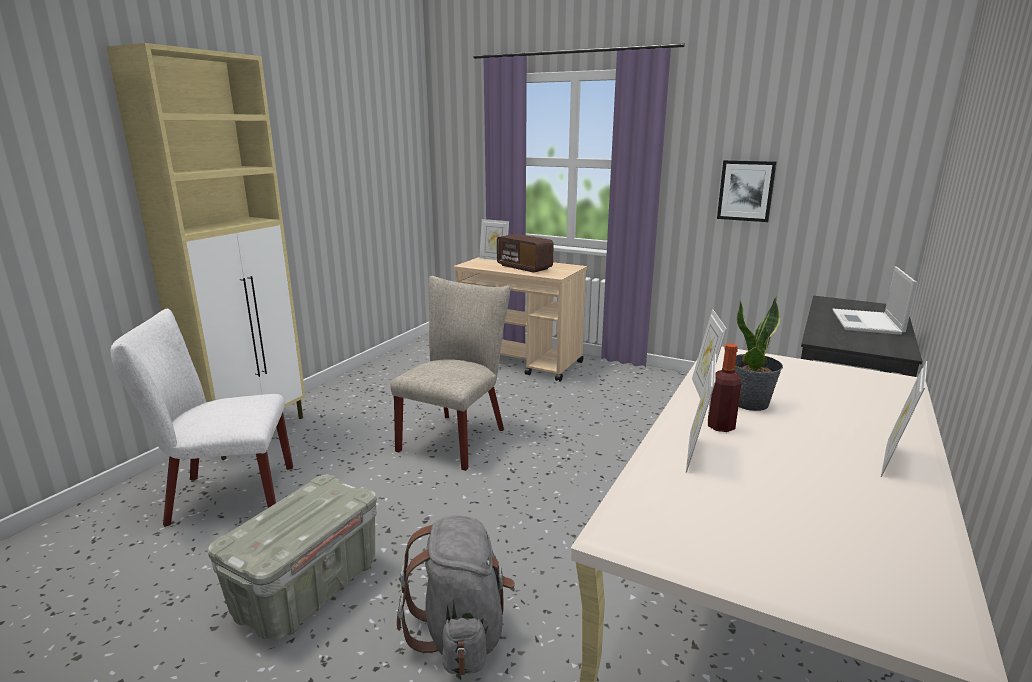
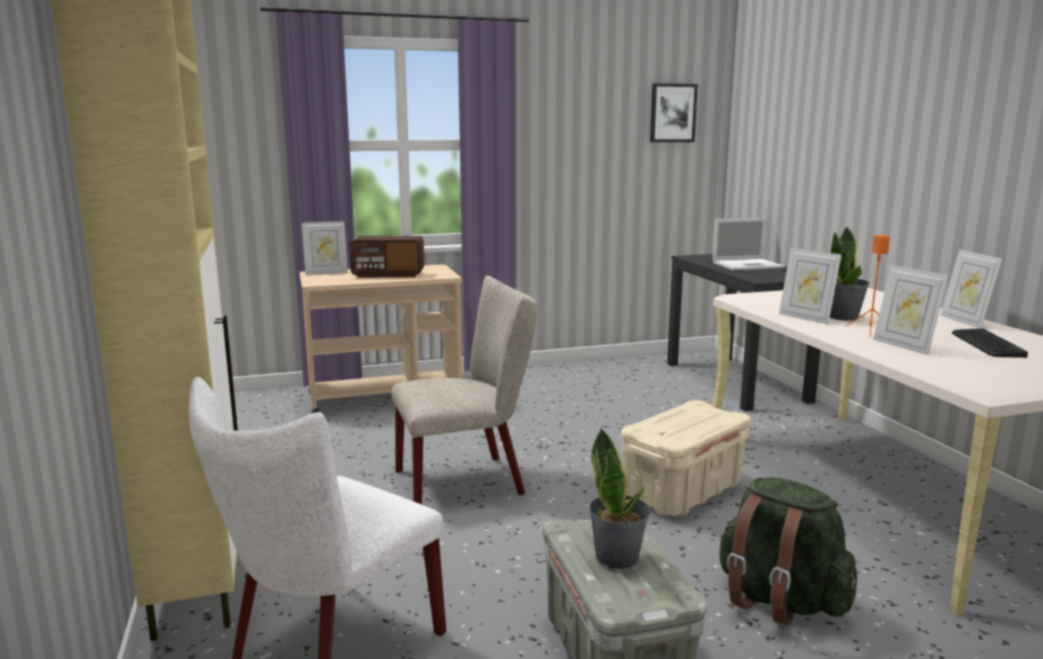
camera: 45 degrees left, 5 degrees down
beige chair [390,276,510,471] -> beige chair turned 90 degrees clockwise [392,276,537,504]
grey backpack [397,515,515,675] -> green backpack [719,477,857,626]
bottle [708,343,742,432] -> orange speaker [846,235,890,338]
picture [717,160,777,222] -> picture moved to [650,83,698,142]
laptop [832,266,917,335] -> laptop turned 75 degrees counterclockwise [713,218,784,270]
none -> potted plant [589,427,650,569]
none -> beige storage box [621,400,751,516]
none -> keyboard [952,328,1028,358]

